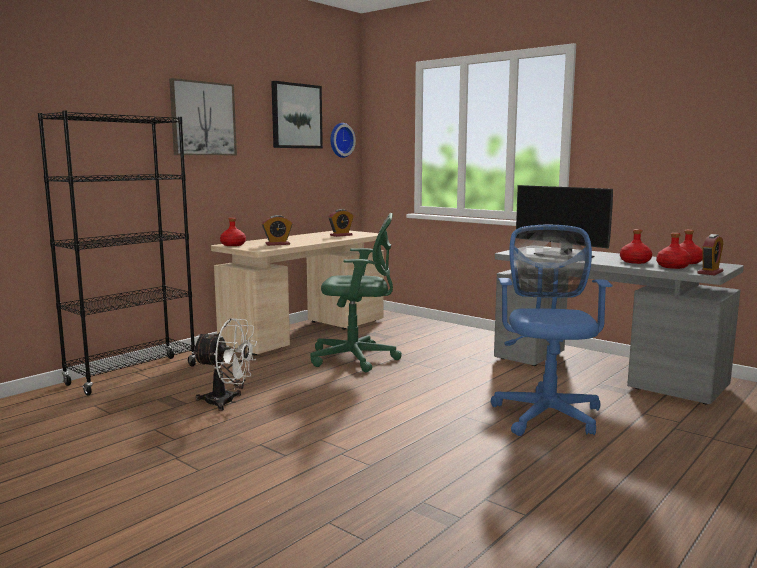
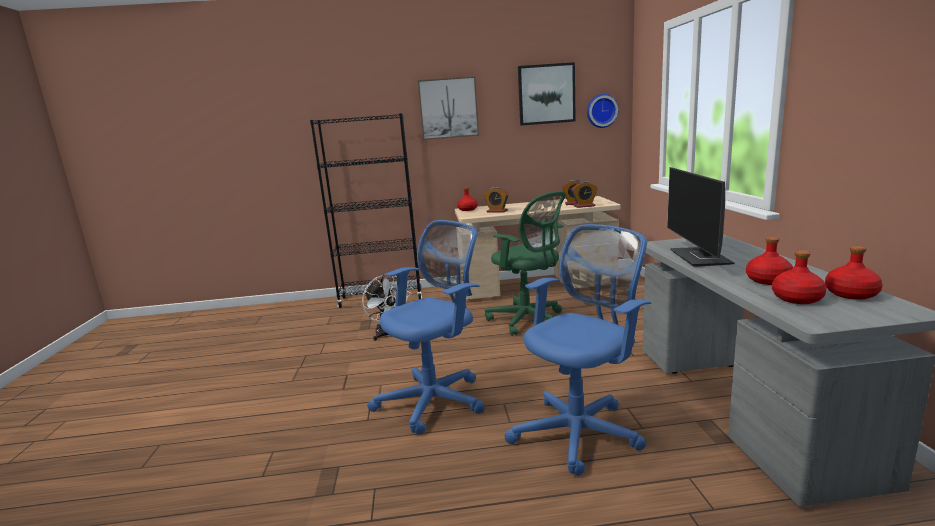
camera: 45 degrees right, 5 degrees up
alarm clock [697,234,724,276] -> alarm clock moved to [571,181,598,208]
none -> blue office chair [367,220,485,435]

